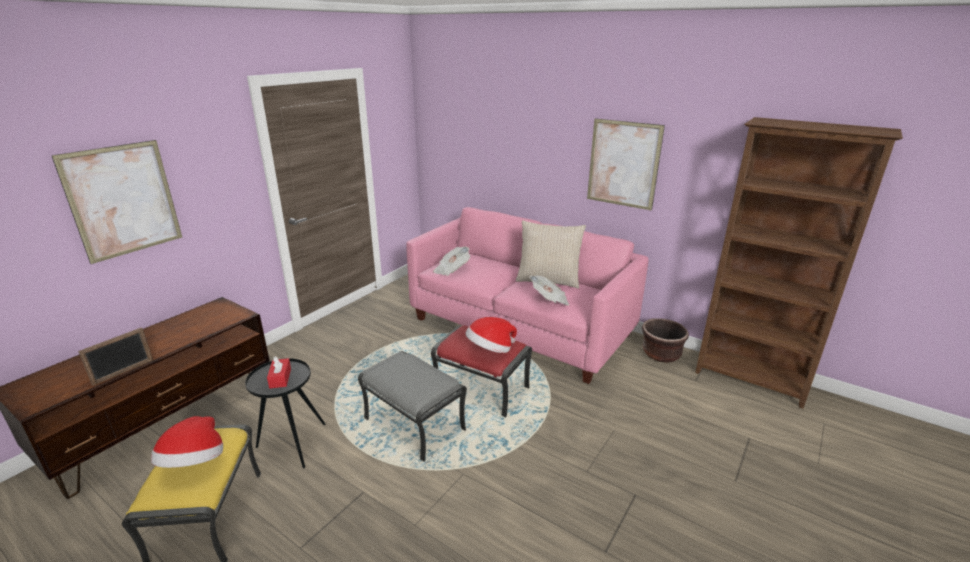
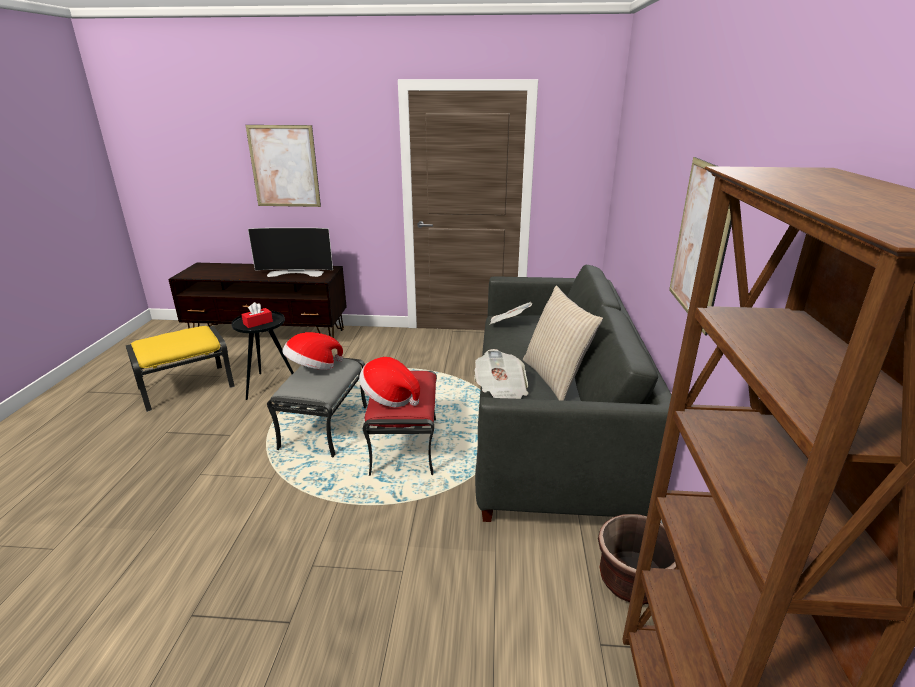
camera: 60 degrees right, 0 degrees up
picture frame [78,327,153,386] -> none
hat [151,416,223,468] -> hat moved to [282,332,343,370]
pink sofa [406,207,648,384] -> grey sofa [475,265,672,522]
none -> television [248,228,333,277]

